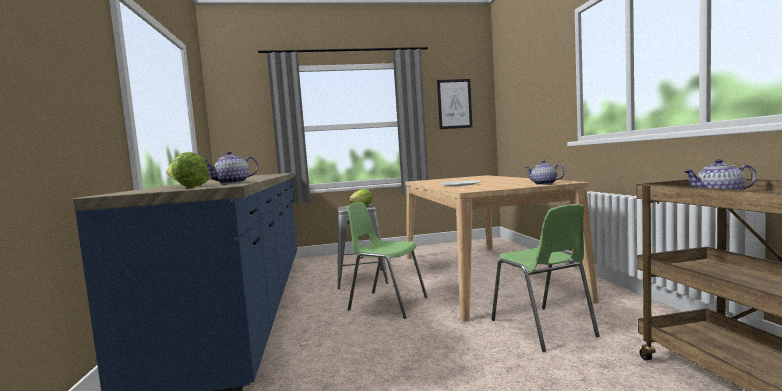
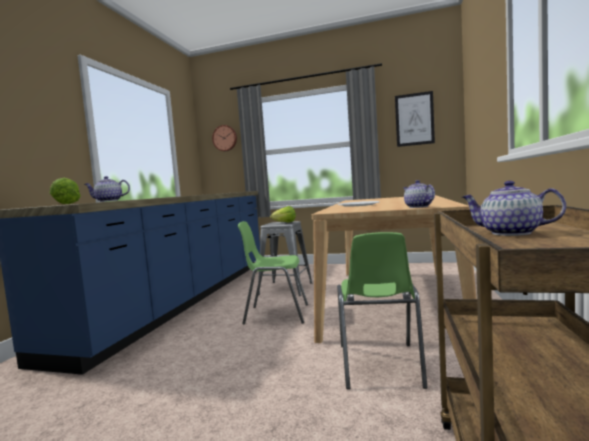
camera: 25 degrees right, 0 degrees up
green chair [346,202,428,319] -> green chair turned 45 degrees counterclockwise [237,221,308,325]
none -> wall clock [212,125,237,151]

